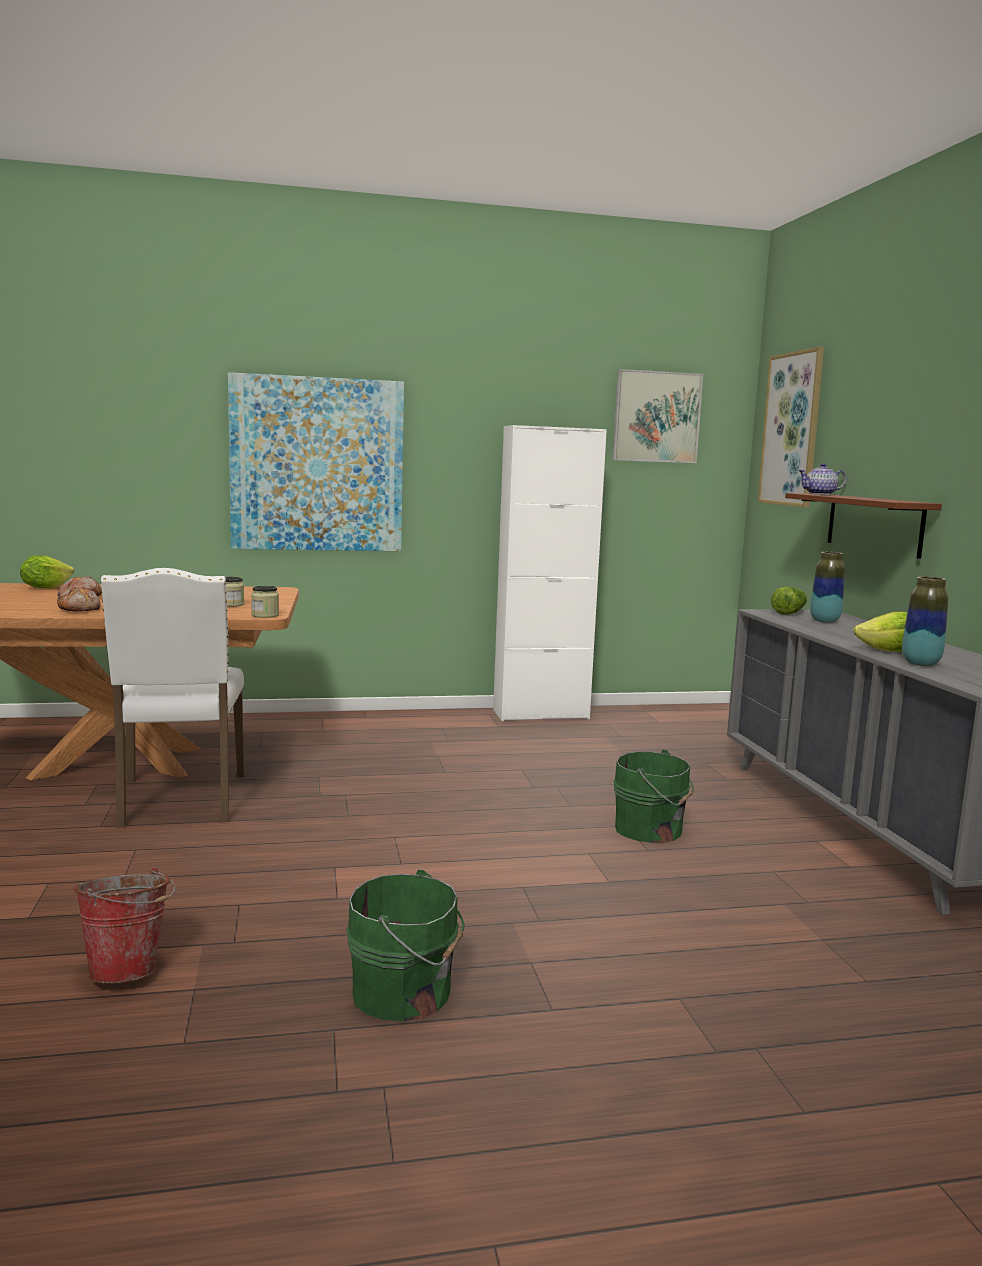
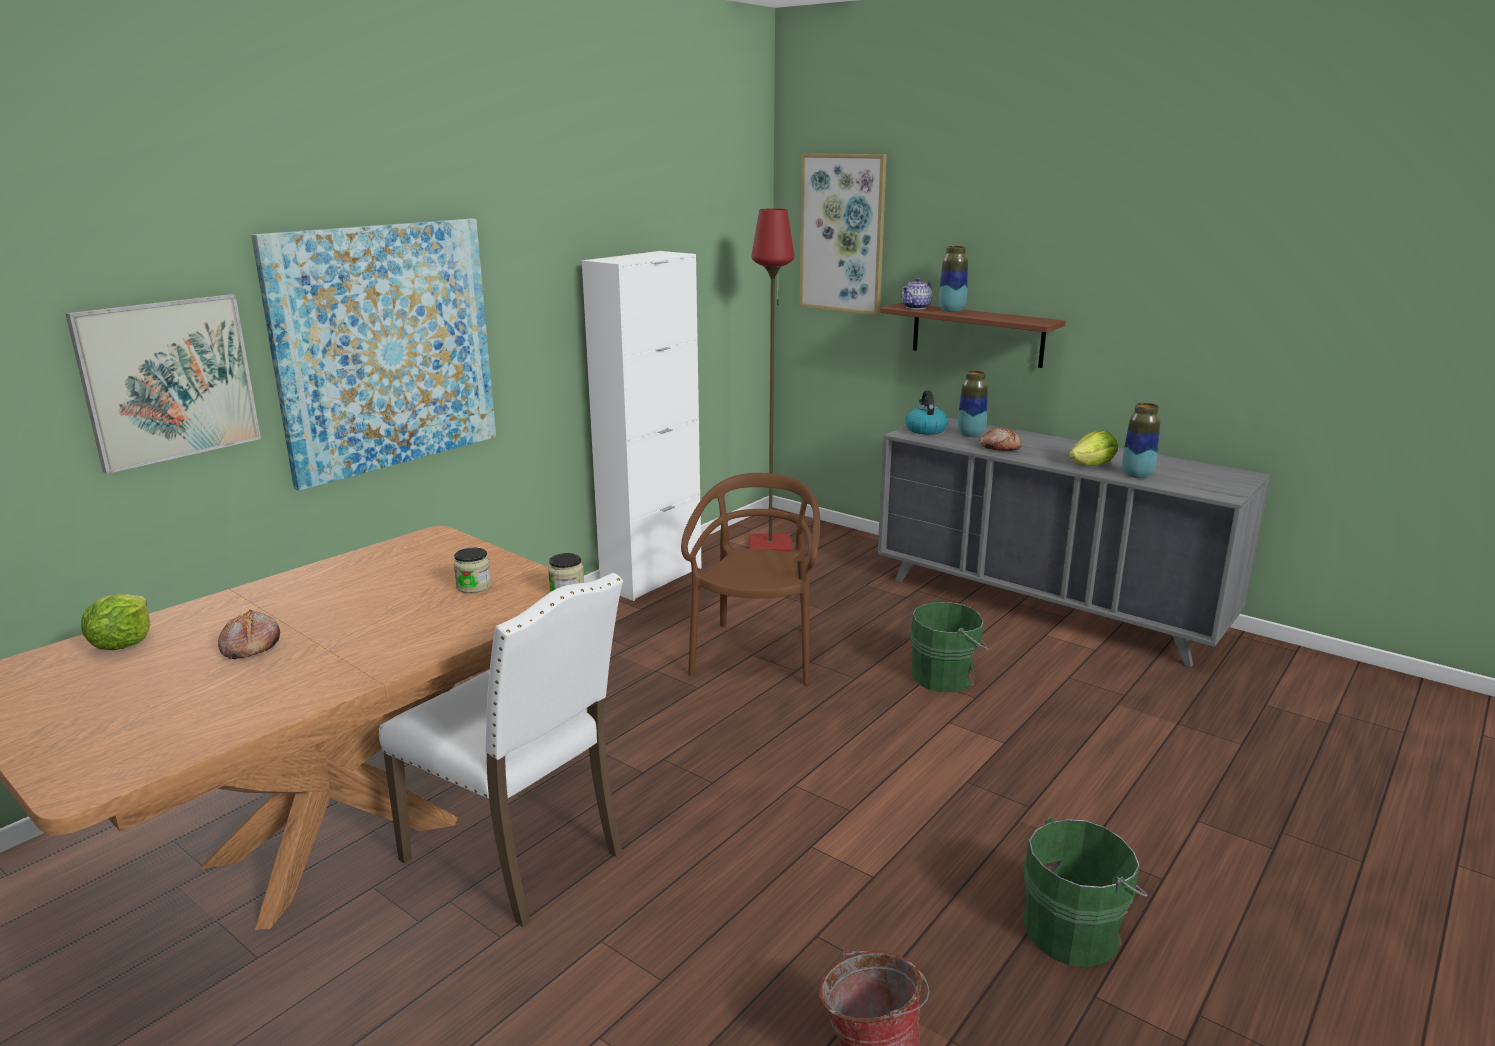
camera: 40 degrees left, 10 degrees up
bread [57,587,101,612] -> bread moved to [979,428,1022,451]
picture [612,369,703,463] -> picture moved to [65,294,261,474]
lettuce [771,586,807,615] -> kettle [906,391,948,435]
none -> brown chair [681,473,820,685]
none -> red floor lamp [749,209,794,552]
none -> vase [939,246,968,312]

